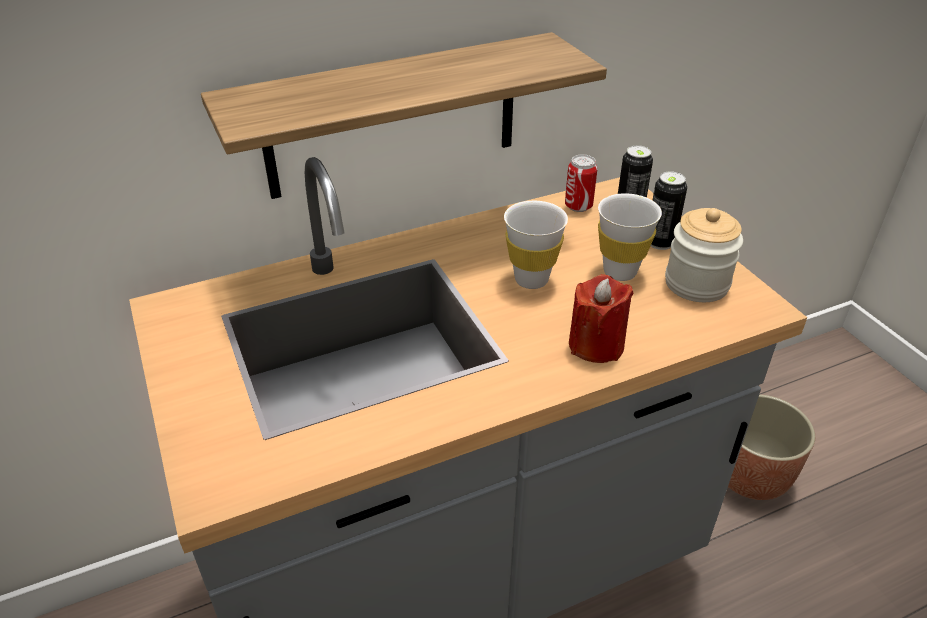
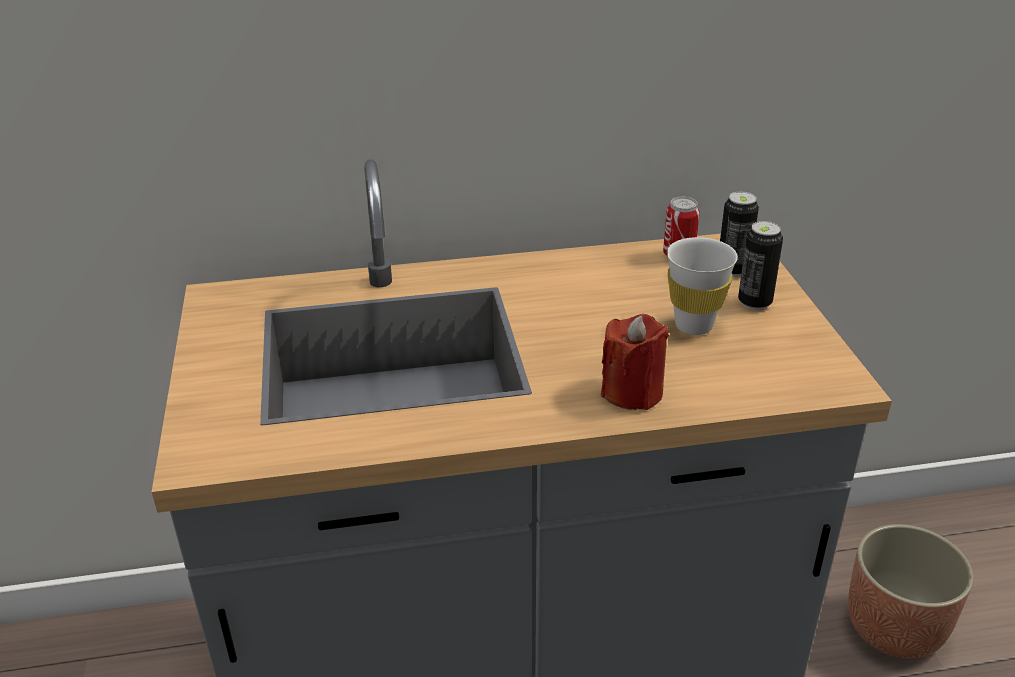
camera: 15 degrees right, 5 degrees down
shelf [201,32,607,199] -> none
white cup [504,201,568,289] -> none
jar [665,208,743,302] -> none

